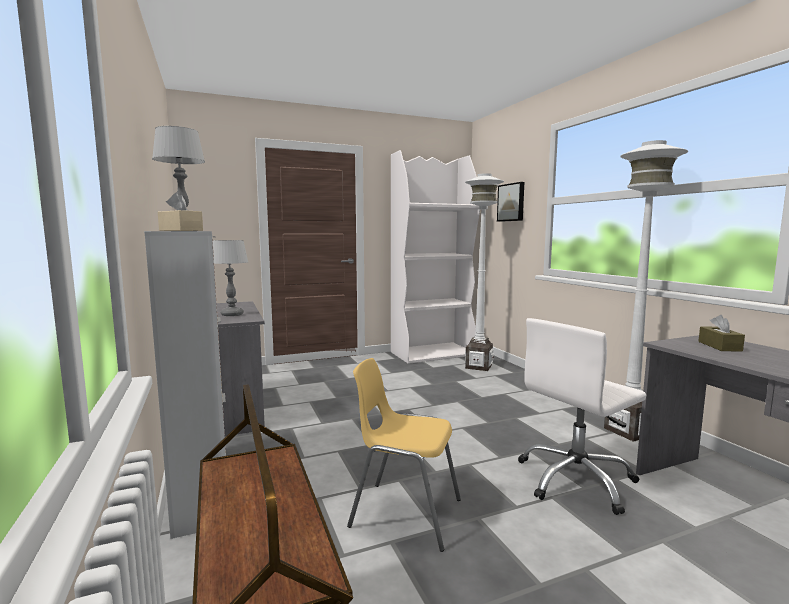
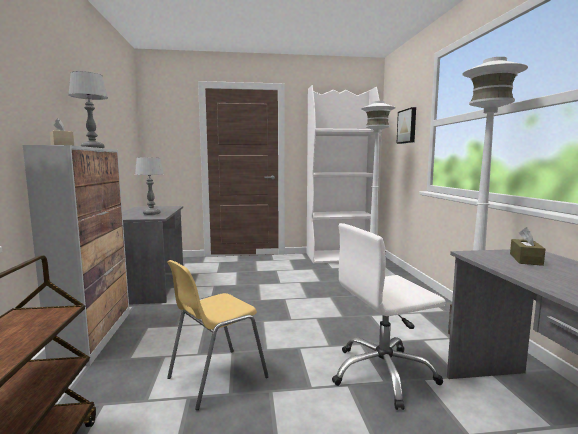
camera: 15 degrees right, 0 degrees up
yellow chair [347,358,461,552] -> yellow chair turned 75 degrees counterclockwise [167,260,269,410]

